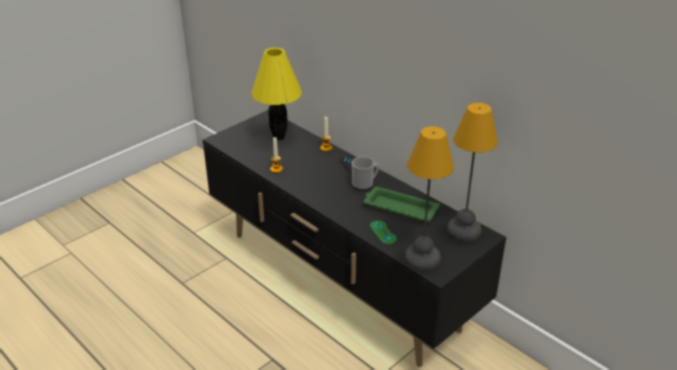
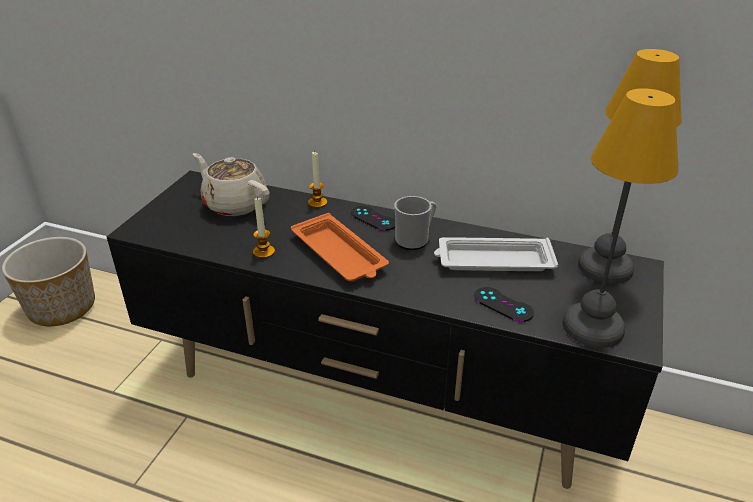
camera: 25 degrees left, 0 degrees up
yellow table lamp [251,48,302,140] -> beige teapot [193,153,270,216]
green tray [364,187,440,222] -> white tray [434,237,558,271]
green game controller [370,220,397,245] -> black game controller [474,287,534,322]
none -> planter [2,237,95,326]
none -> orange tray [291,213,389,282]

